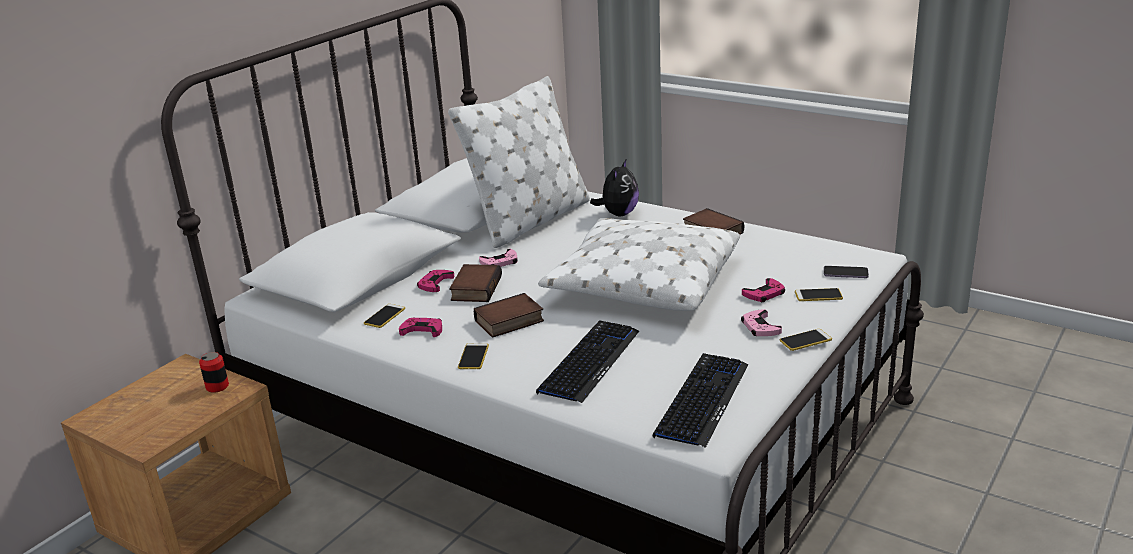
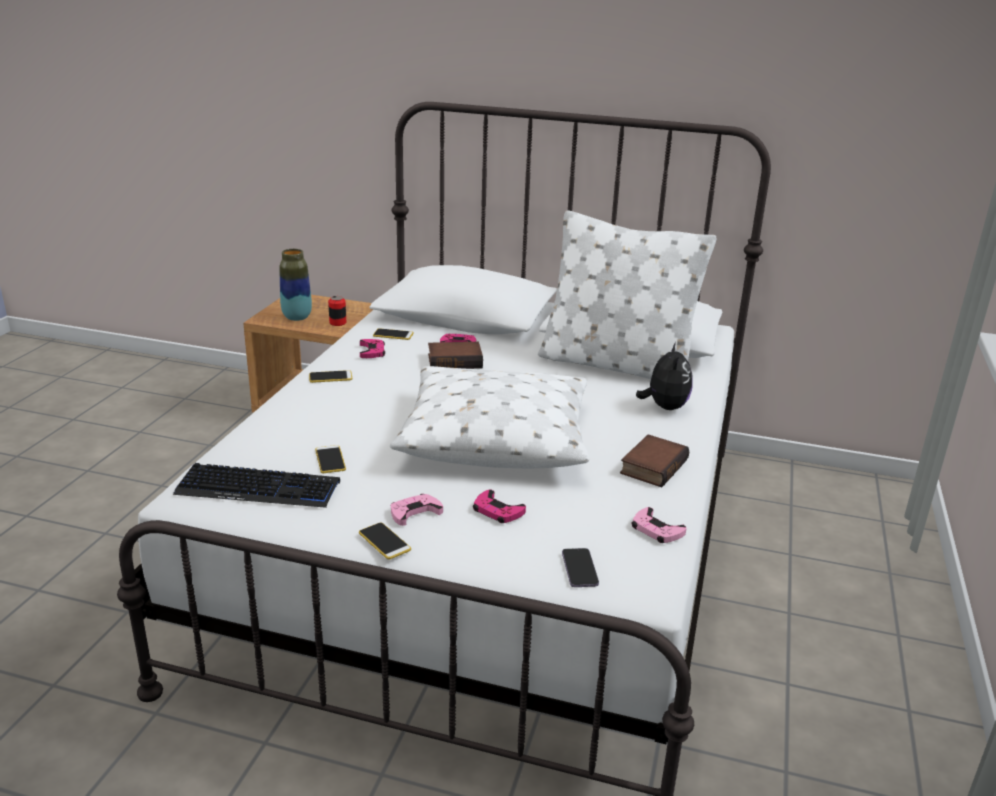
camera: 70 degrees right, 0 degrees up
book [474,293,544,338] -> none
pink game controller [479,249,518,267] -> pink game controller moved to [631,507,687,543]
keyboard [536,320,639,403] -> none
plush toy [590,158,639,216] -> plush toy turned 90 degrees counterclockwise [636,342,693,410]
phone [795,288,843,301] -> phone moved to [315,445,346,473]
none -> vase [279,249,312,321]

